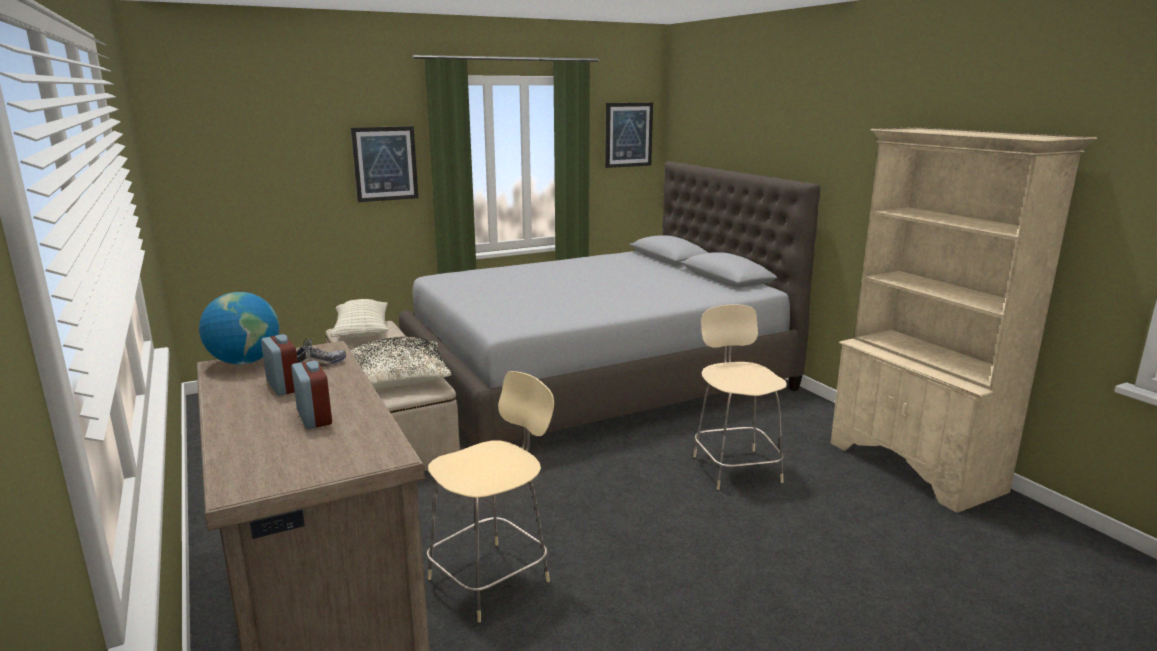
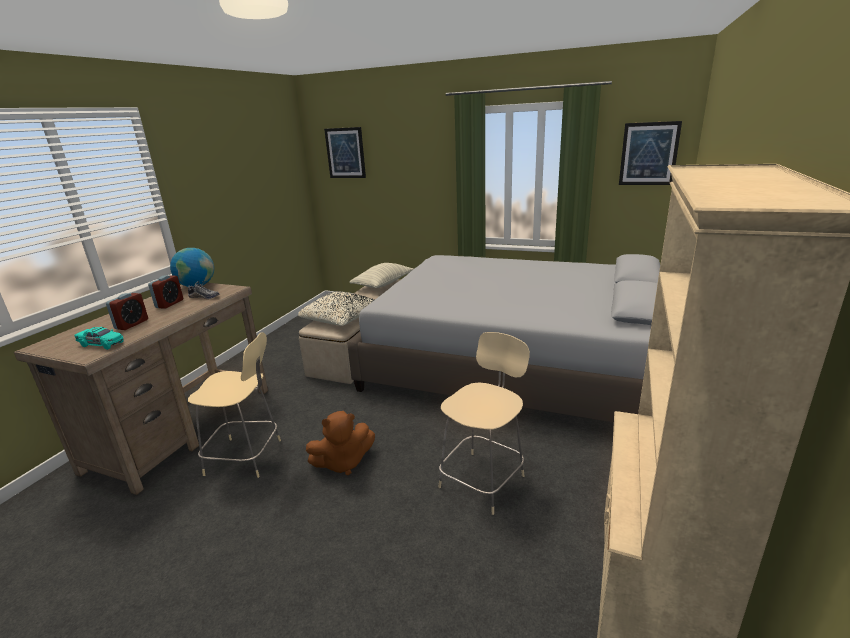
camera: 50 degrees right, 5 degrees up
picture [351,126,418,202] -> picture moved to [324,127,366,178]
none -> turquoise toy car [74,327,124,350]
none -> brown plush toy [306,411,375,476]

